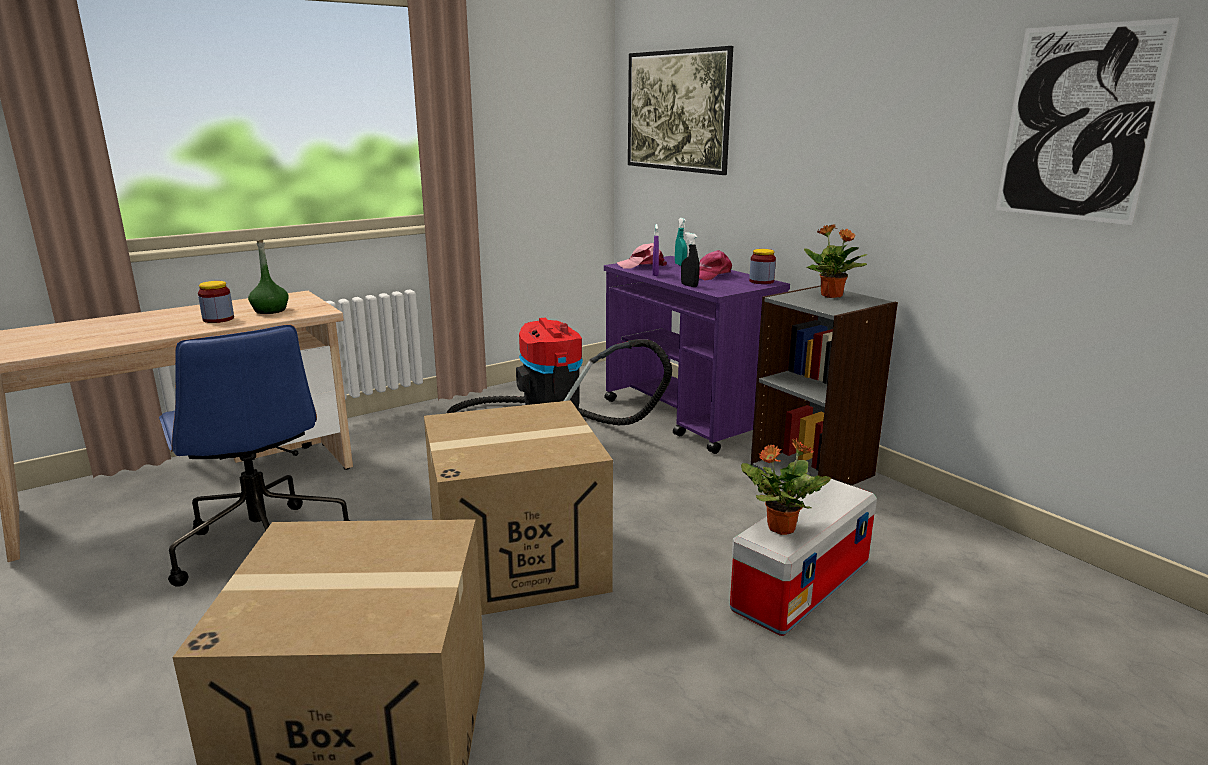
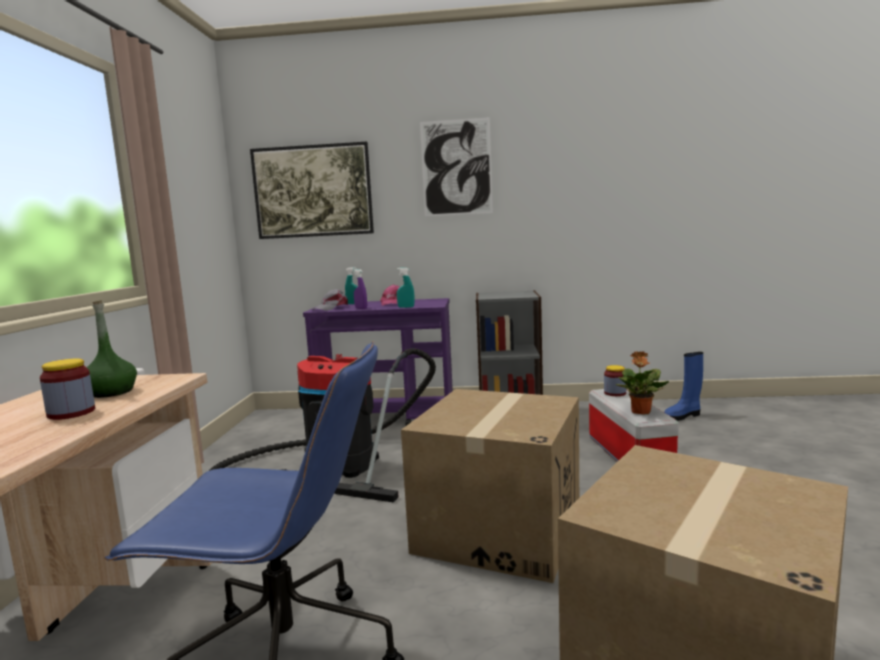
camera: 50 degrees left, 10 degrees down
pink cap [617,243,667,269] -> grey cap [312,289,348,311]
black spray bottle [681,232,699,287] -> turquoise spray bottle [397,267,415,308]
jar [749,249,776,284] -> jar moved to [604,365,626,396]
potted plant [804,224,867,298] -> none
picture [996,18,1179,225] -> picture moved to [420,117,493,217]
none -> blue boot [664,352,703,421]

